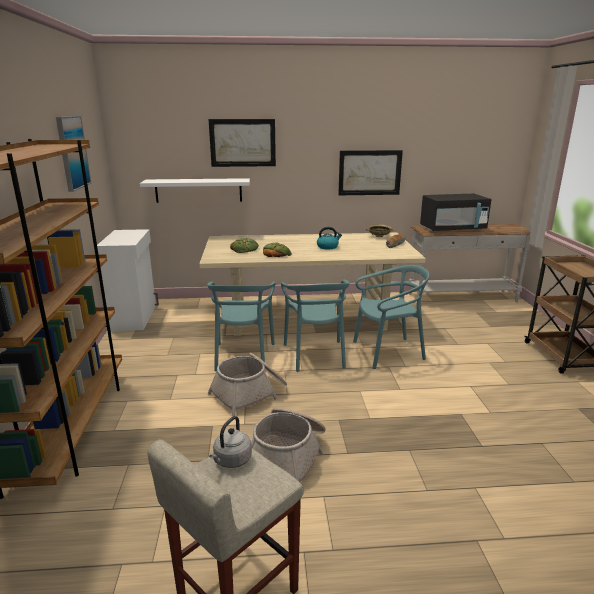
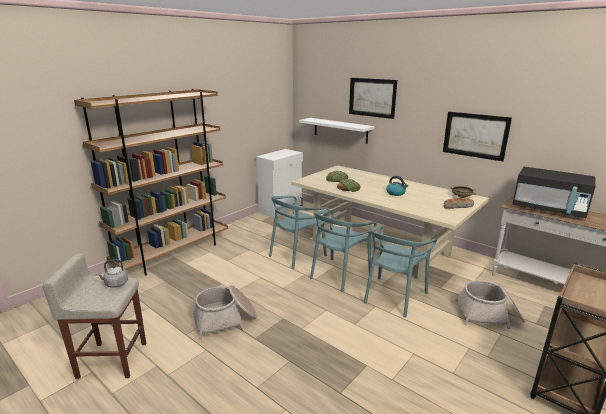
camera: 45 degrees right, 0 degrees up
picture [56,116,91,192] -> none
basket [208,353,287,417] -> basket moved to [455,281,525,329]
turquoise chair [353,265,429,369] -> turquoise chair turned 90 degrees clockwise [364,226,437,318]

